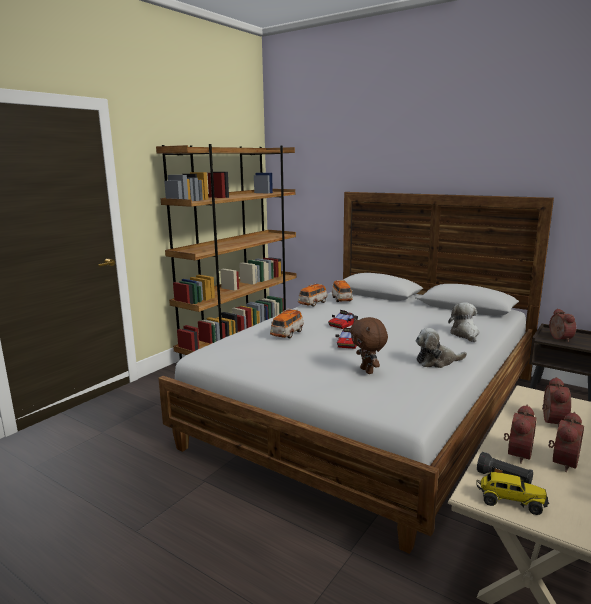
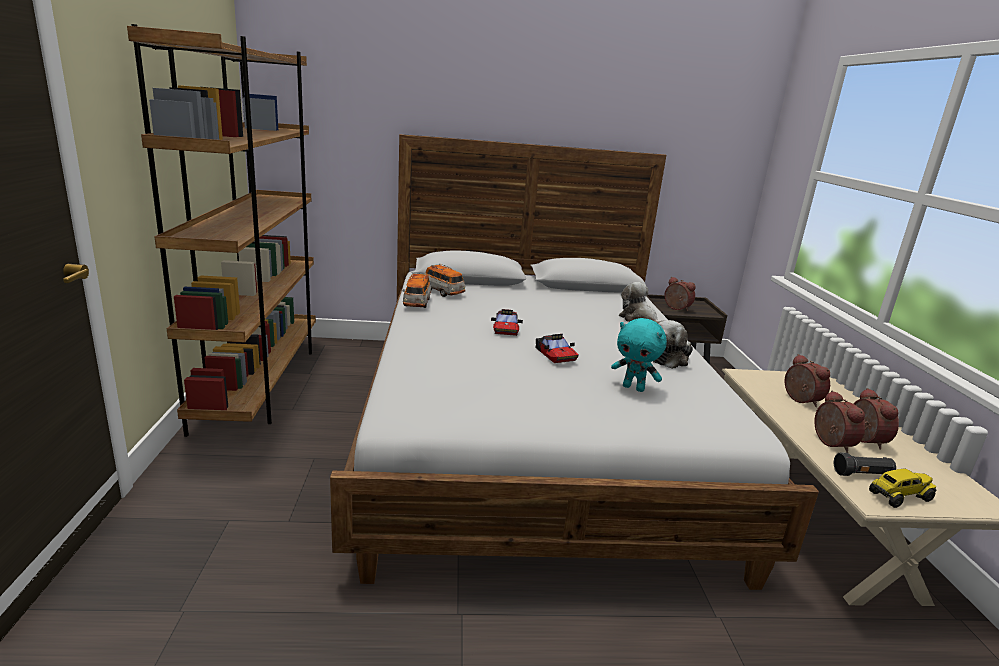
camera: 40 degrees left, 5 degrees up
toy car [270,308,304,338] -> none
brown plush toy [350,317,388,374] -> turquoise plush toy [611,318,667,392]

